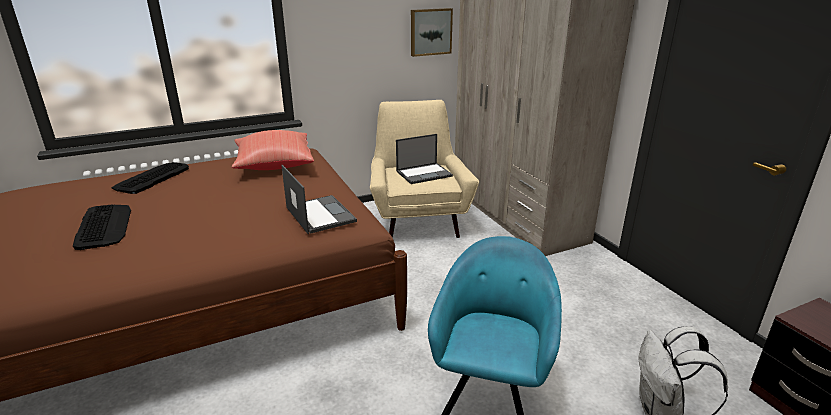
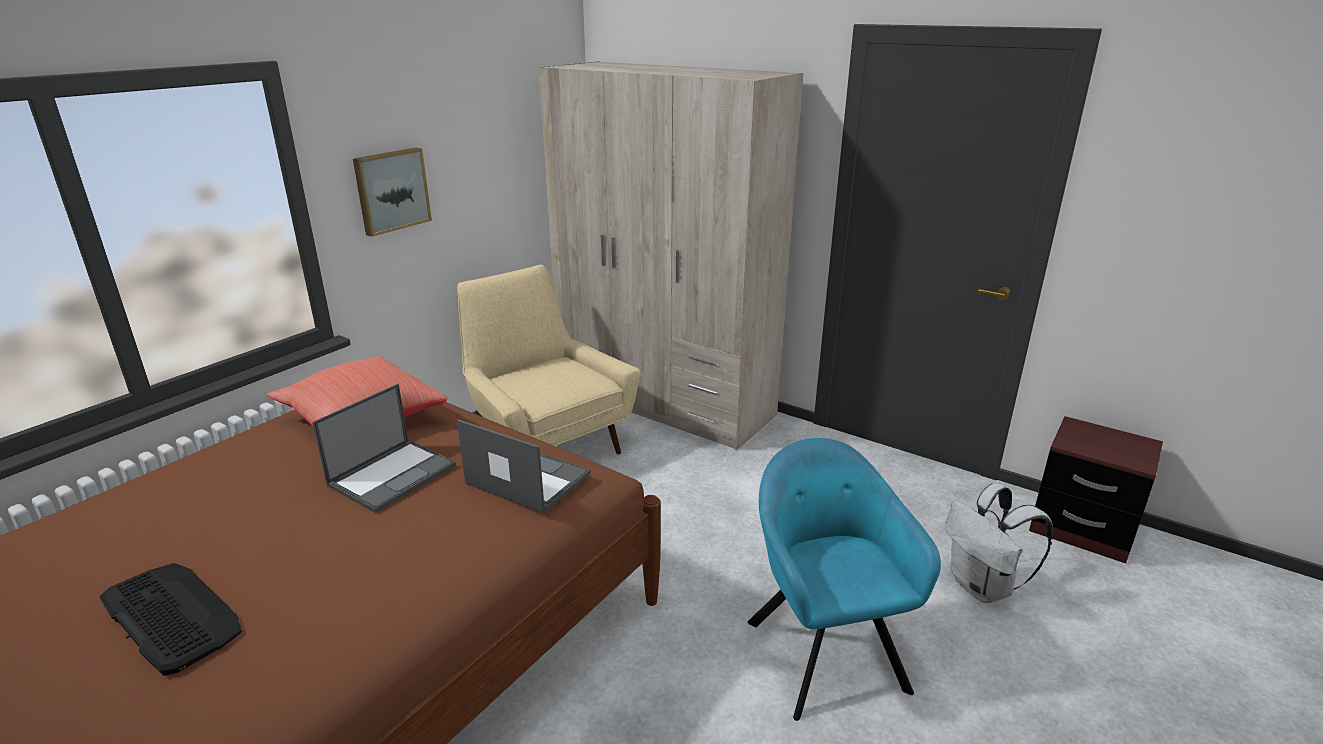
camera: 30 degrees left, 0 degrees up
keyboard [111,162,189,194] -> none
laptop [396,134,453,184] -> laptop moved to [312,384,456,513]
picture [411,8,453,57] -> picture moved to [353,147,432,237]

